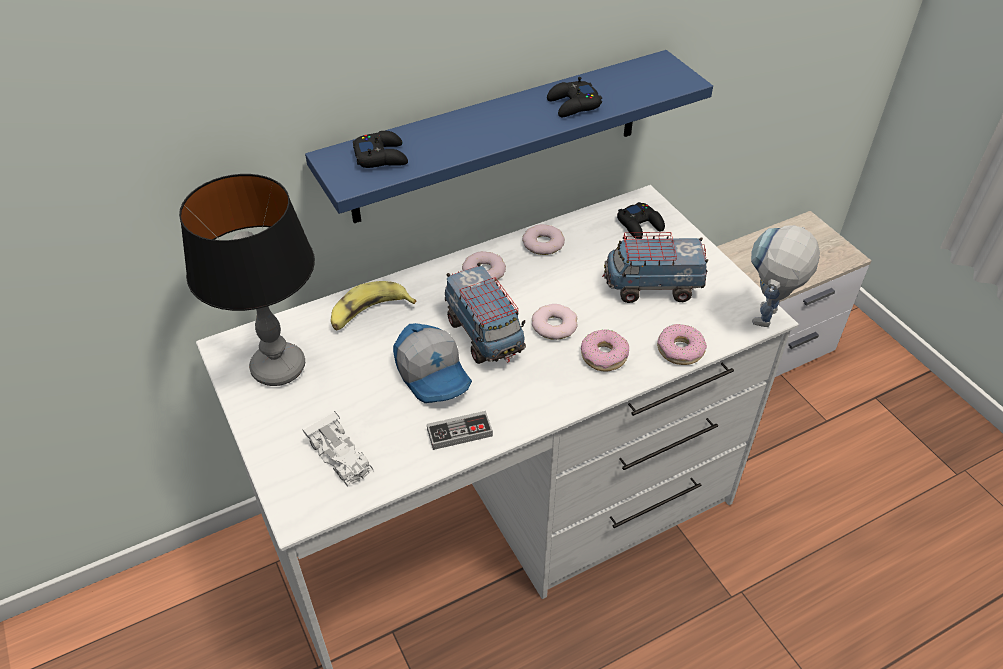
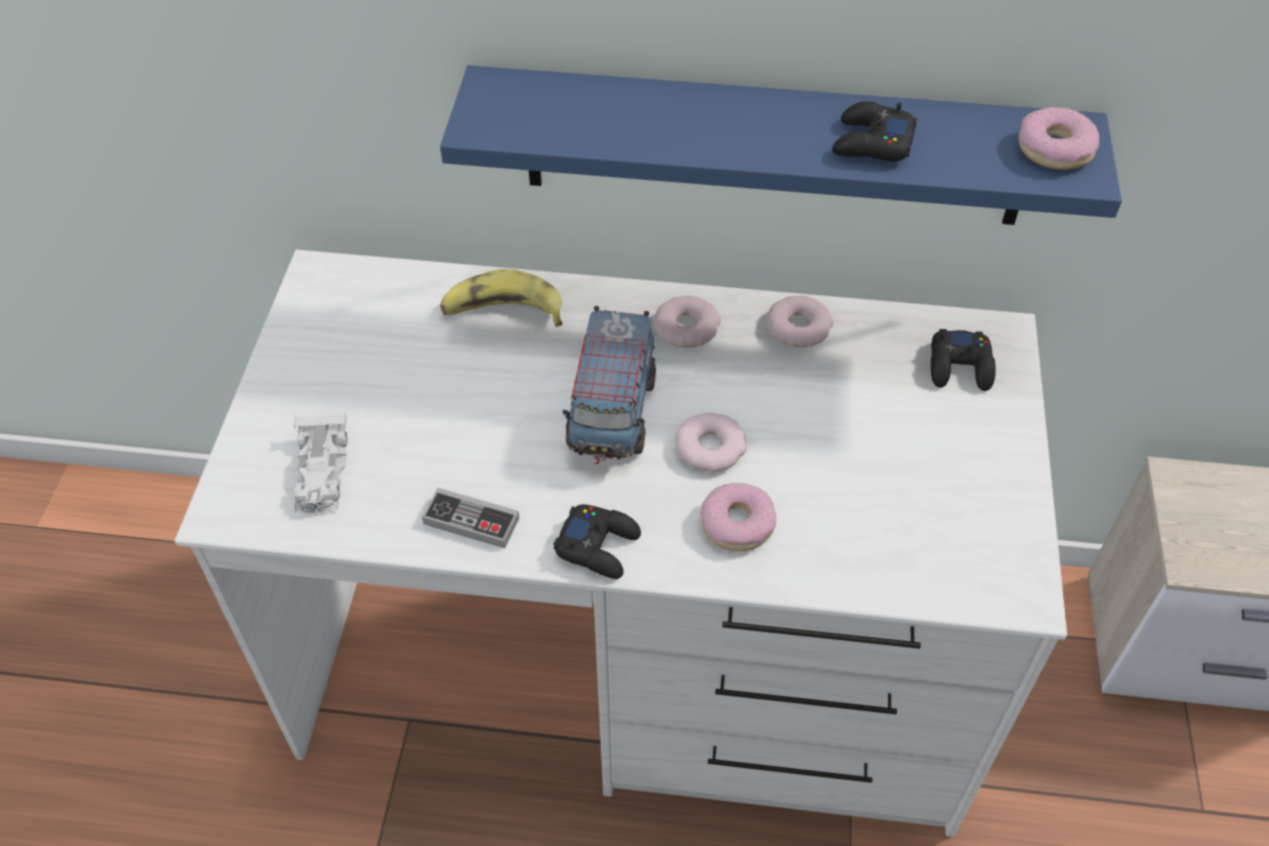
camera: 35 degrees right, 5 degrees up
table lamp [179,174,315,386] -> none
black game controller [353,131,408,168] -> black game controller moved to [554,504,641,579]
cap [393,323,472,403] -> none
toy truck [602,232,708,303] -> none
donut [657,324,707,365] -> donut moved to [1018,107,1099,170]
toy robot [751,225,820,327] -> none

